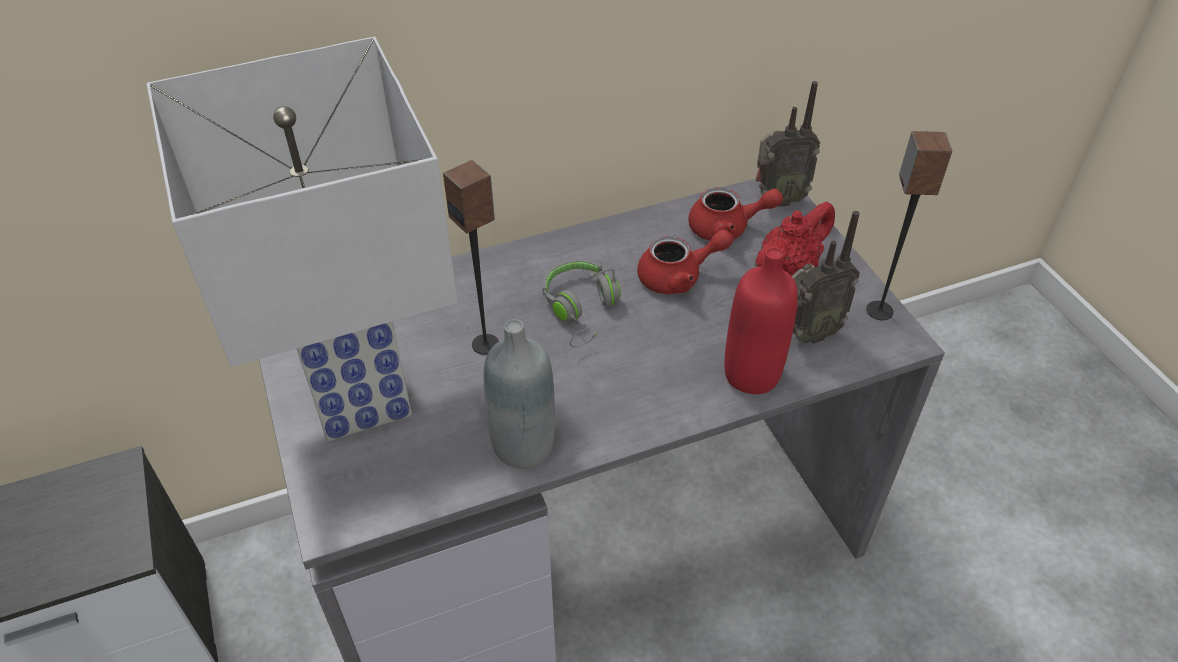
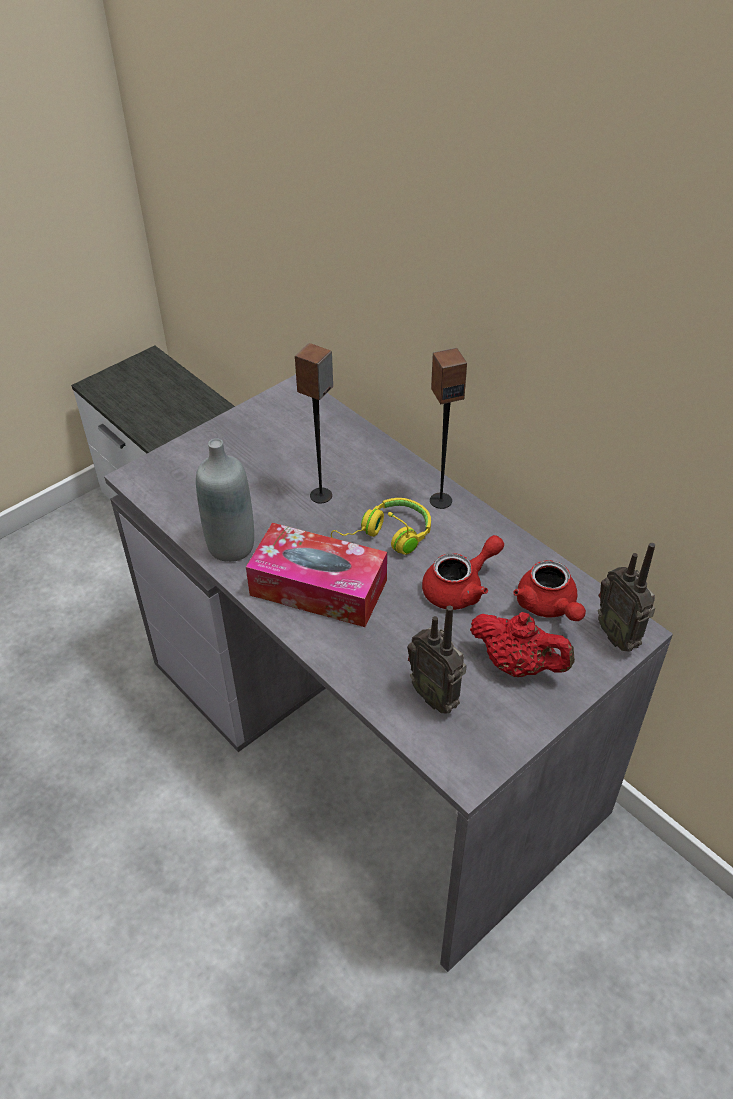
camera: 70 degrees right, 0 degrees up
white table lamp [146,37,458,441] -> none
grey headphones [542,259,621,347] -> yellow headphones [331,498,431,555]
red teapot [637,230,733,294] -> red teapot turned 90 degrees counterclockwise [422,535,504,610]
red bottle [724,247,798,394] -> none
speaker [866,131,952,320] -> speaker moved to [430,348,467,509]
none -> tissue box [246,523,387,627]

